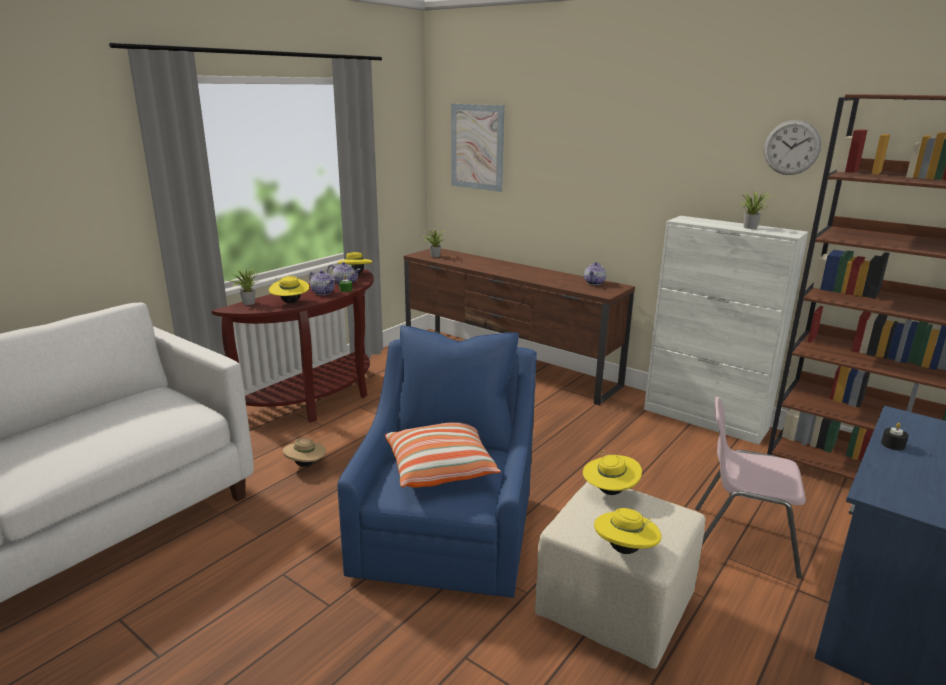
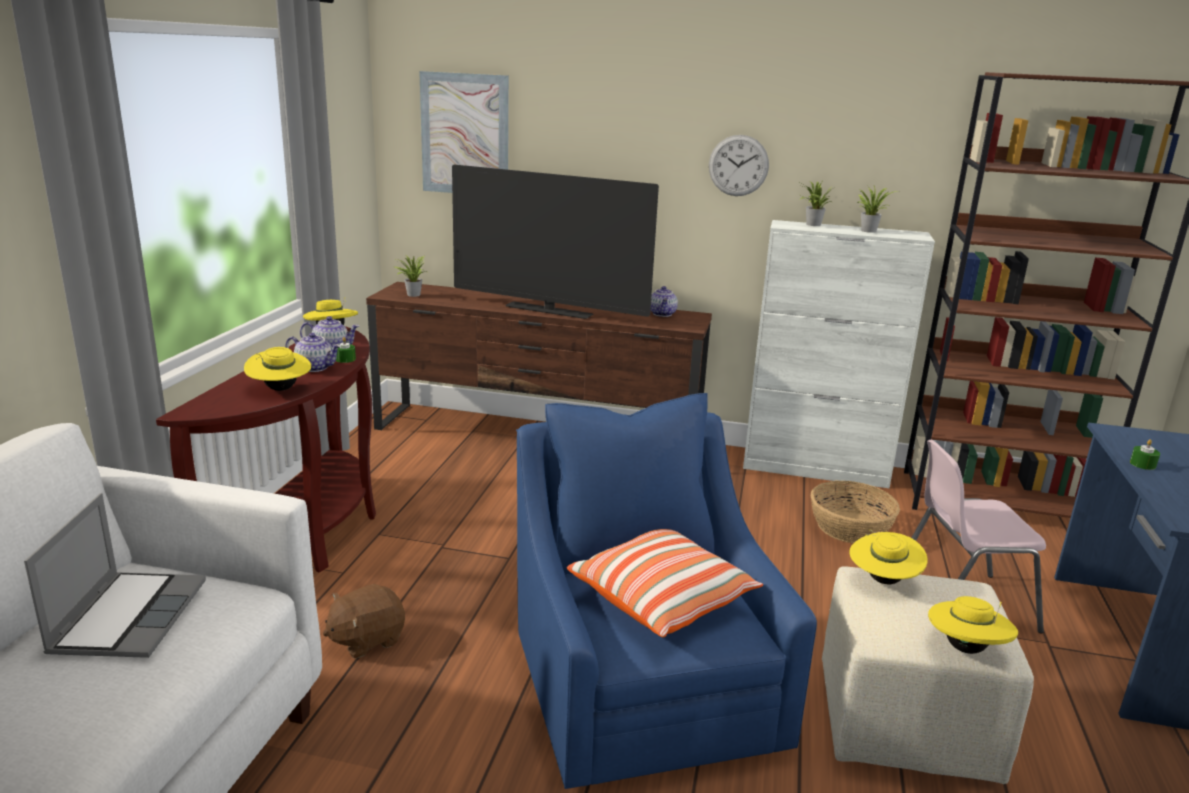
camera: 25 degrees left, 0 degrees up
potted plant [227,267,260,305] -> potted plant moved to [800,181,832,226]
beige hat [282,438,326,467] -> brown plush toy [323,584,405,659]
wall clock [764,120,821,175] -> wall clock moved to [709,135,769,196]
black candle [881,423,909,450] -> green candle [1130,439,1160,470]
none -> laptop [24,493,206,658]
none -> television [452,164,659,319]
none -> basket [811,480,900,544]

